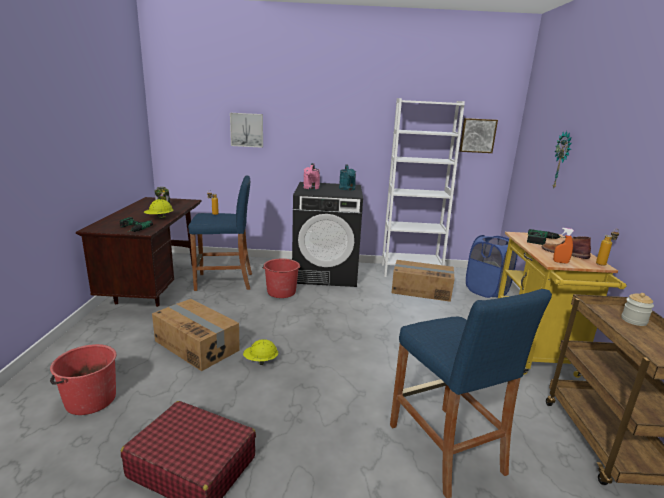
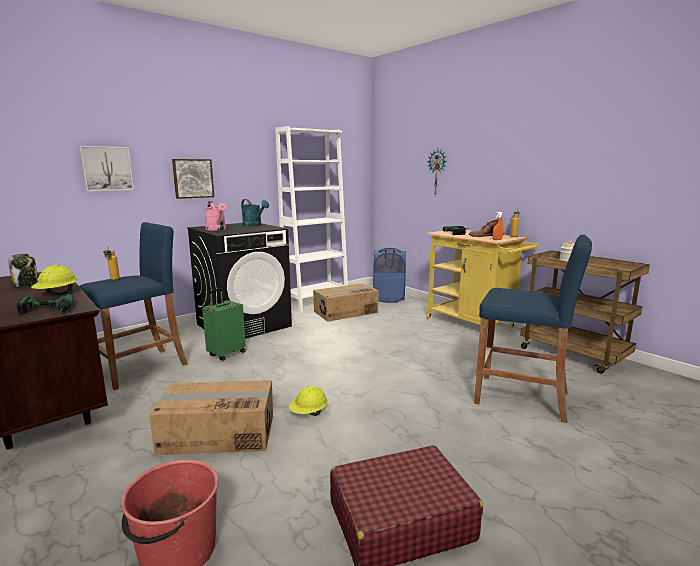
camera: 40 degrees left, 5 degrees down
red bucket [262,259,301,298] -> green suitcase [202,288,246,361]
picture [459,118,498,153] -> picture moved to [172,159,214,199]

